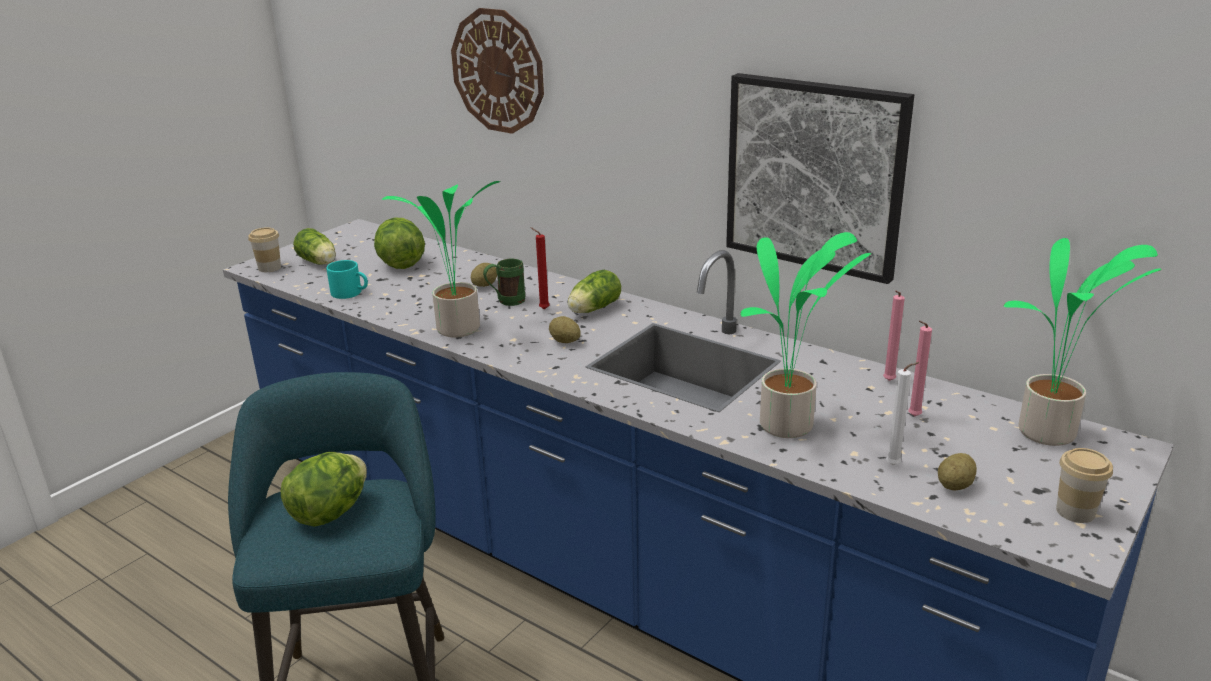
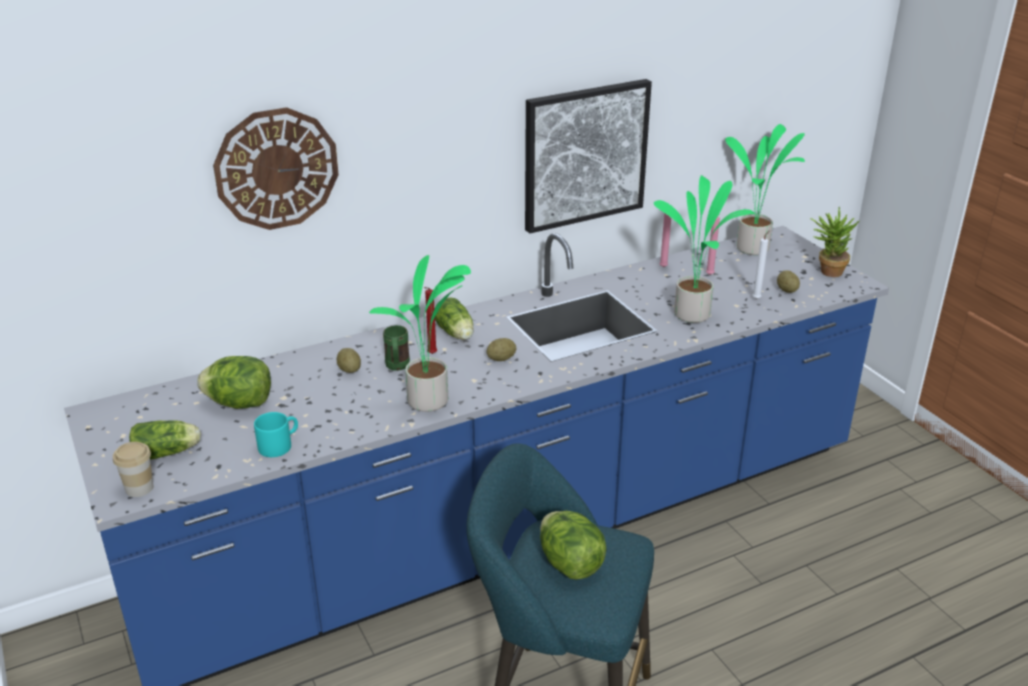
camera: 65 degrees left, 5 degrees up
cup [1056,448,1113,523] -> potted plant [810,207,859,277]

